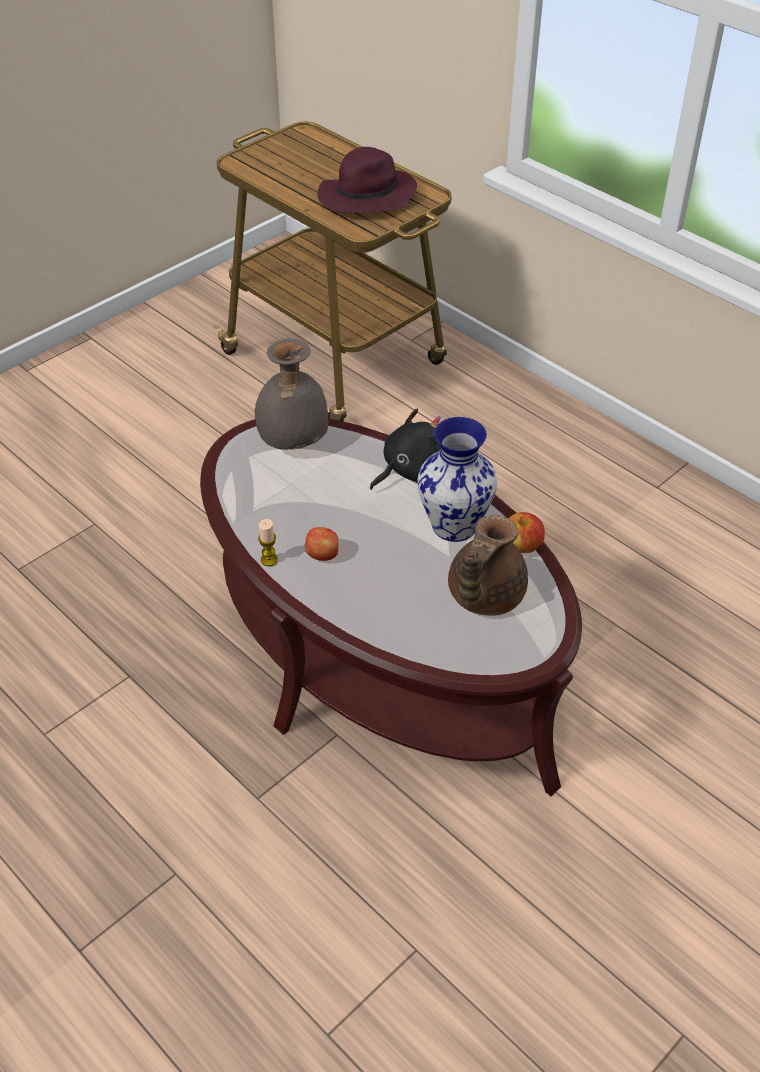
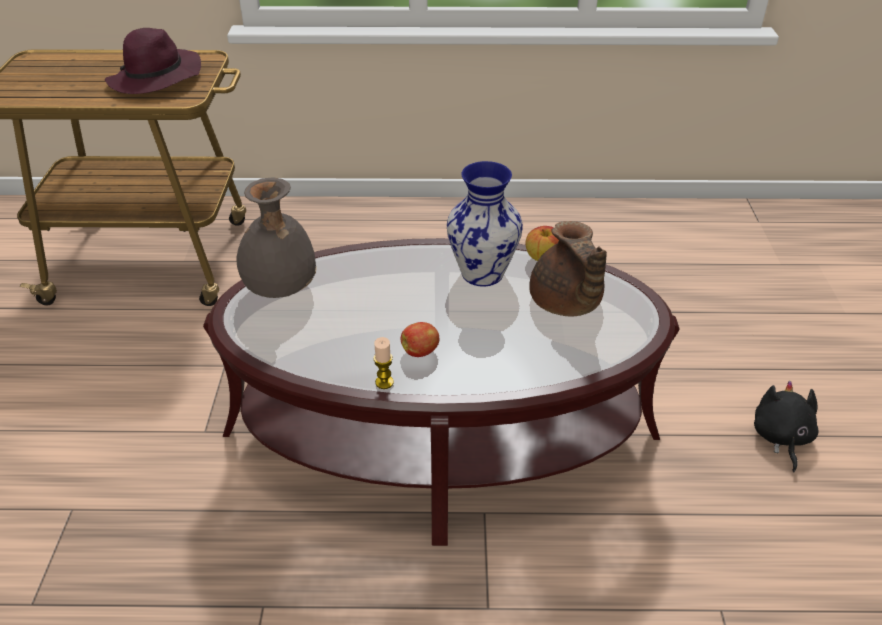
camera: 45 degrees left, 5 degrees down
black plush toy [370,409,441,490] -> black plush toy moved to [754,381,818,472]

